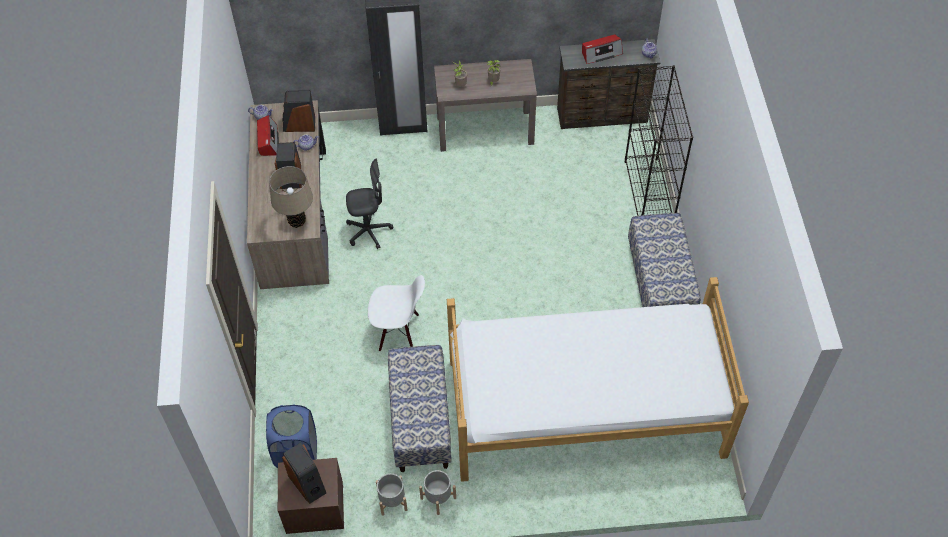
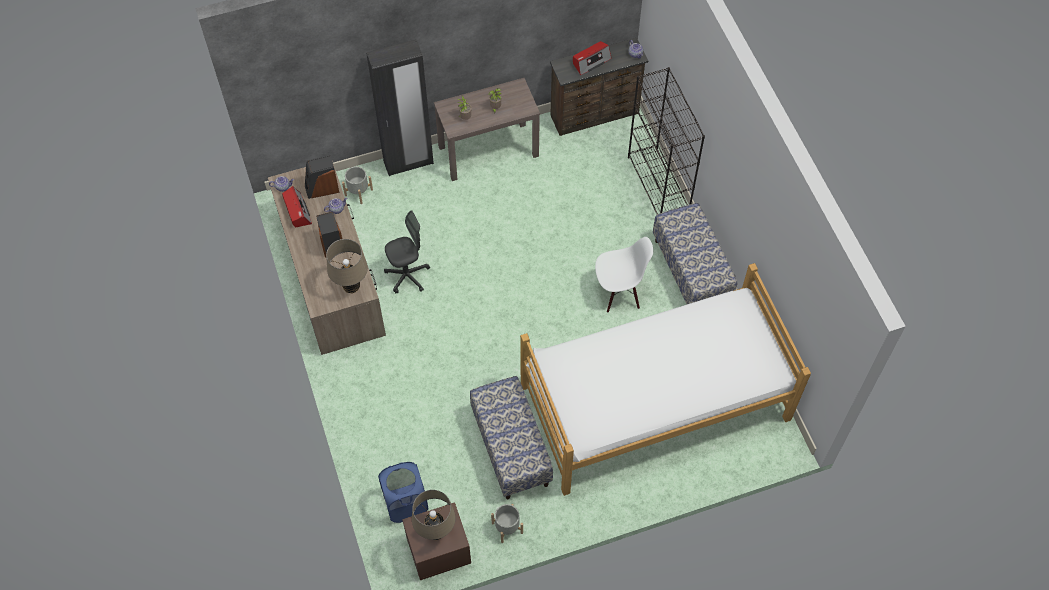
camera: 15 degrees left, 5 degrees up
speaker [282,443,326,504] -> beige table lamp [412,490,456,540]
white chair [368,275,425,351] -> white chair moved to [595,237,653,313]
grey planter [419,470,456,515] -> grey planter moved to [342,166,373,204]

